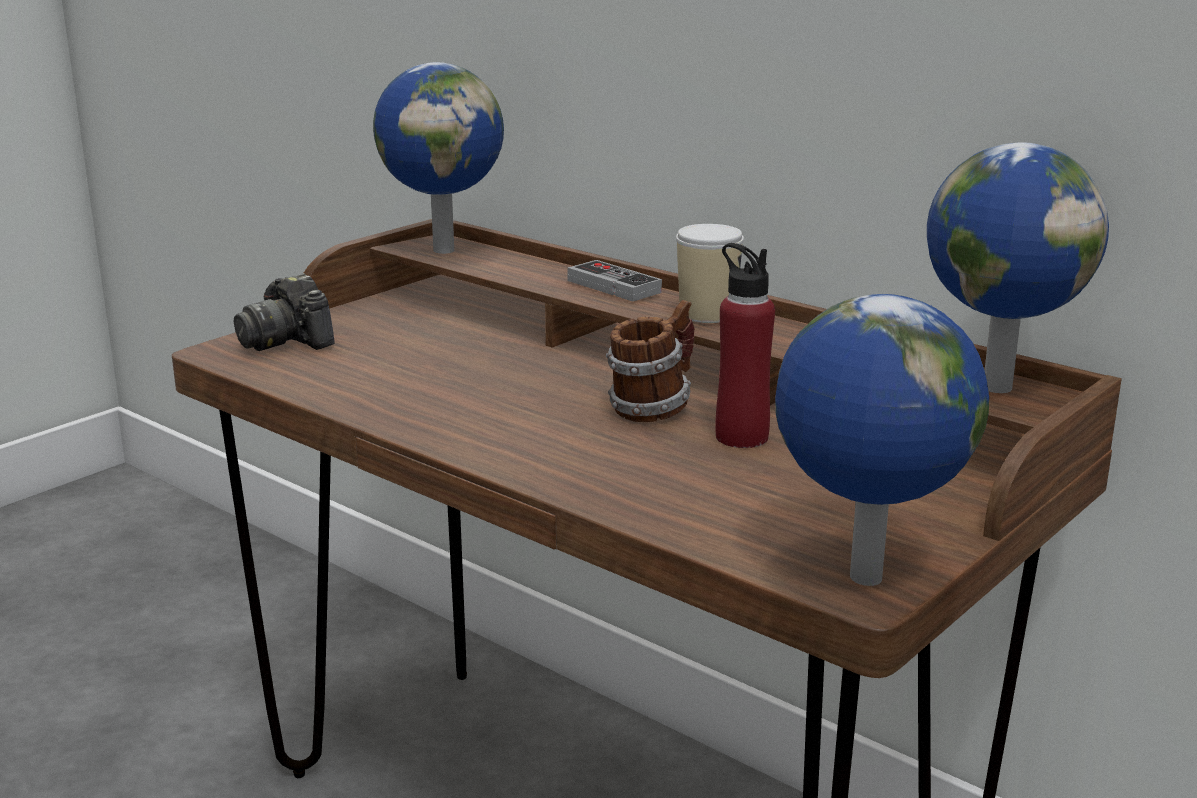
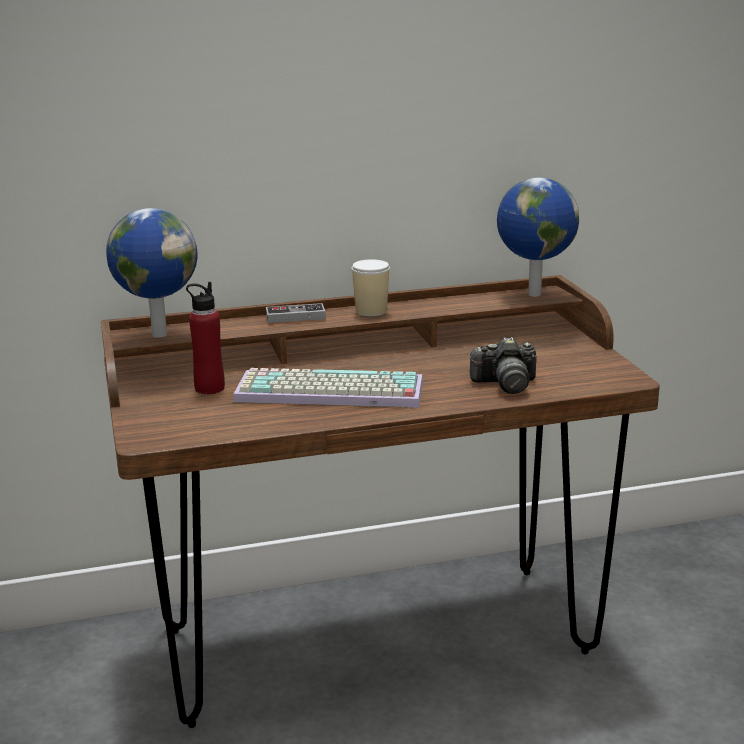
camera: 55 degrees left, 0 degrees up
camera [234,274,335,351] -> camera moved to [468,337,537,394]
mug [606,300,695,422] -> none
red bottle [715,243,775,448] -> red bottle moved to [186,282,225,394]
globe [775,294,989,586] -> none
none -> keyboard [233,368,423,408]

